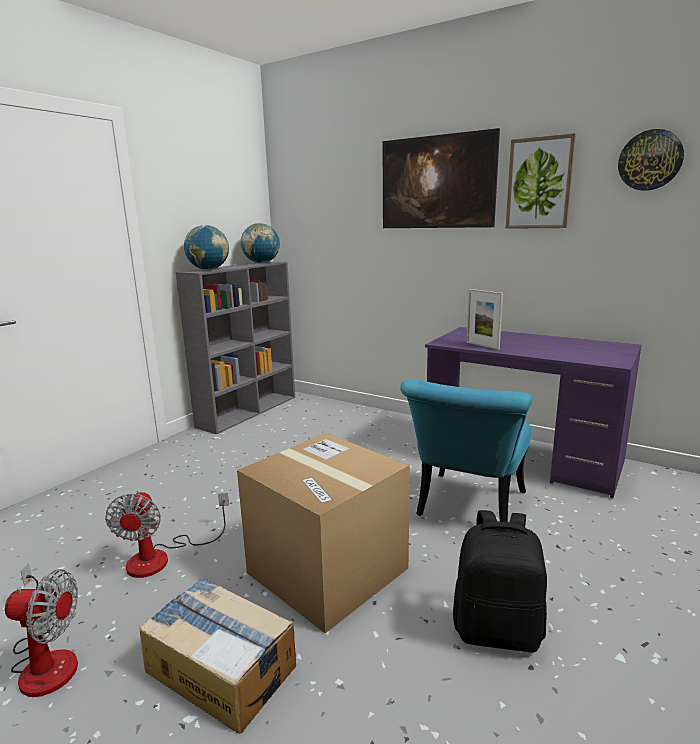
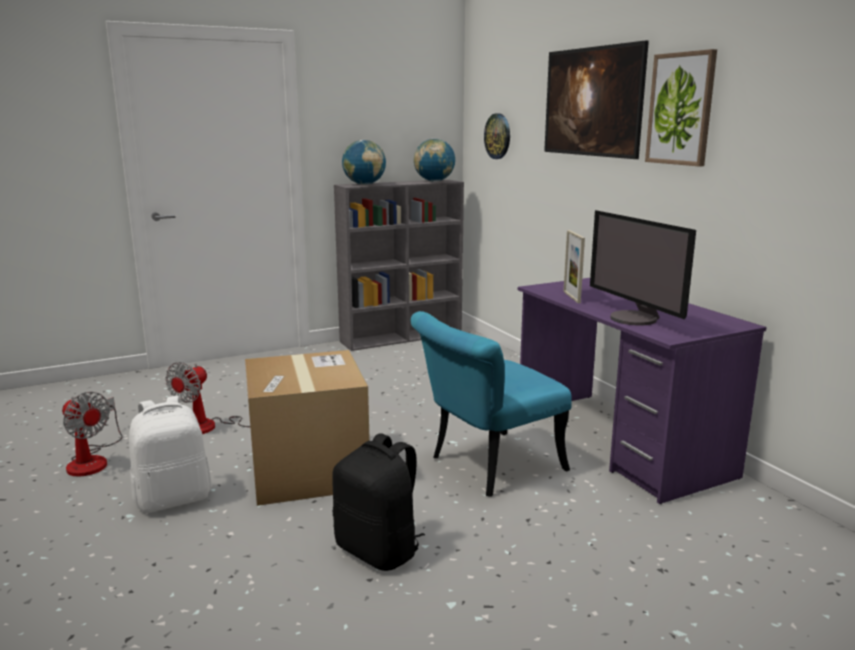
camera: 30 degrees right, 0 degrees up
cardboard box [139,577,296,734] -> white backpack [129,396,212,513]
wall clock [618,129,684,191] -> wall clock moved to [484,114,510,159]
none -> monitor [590,210,696,326]

